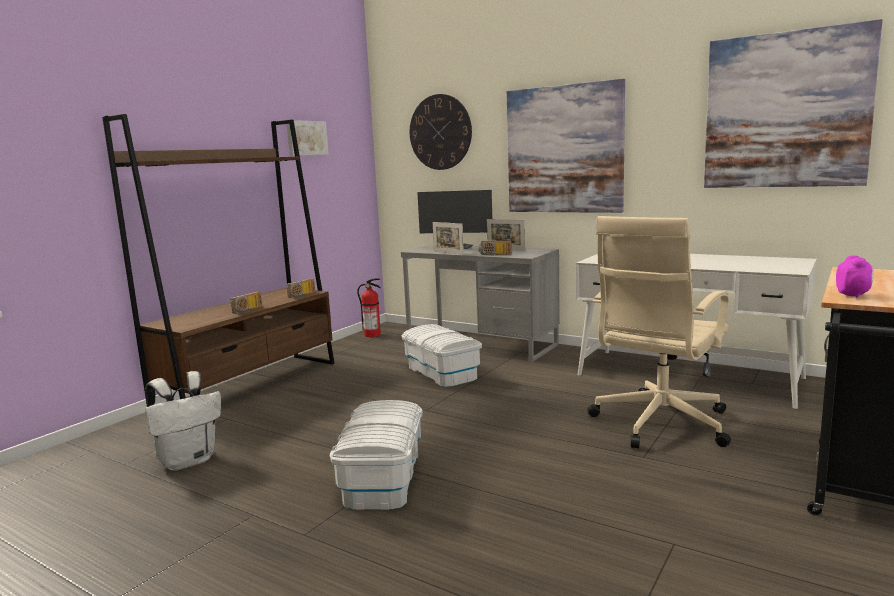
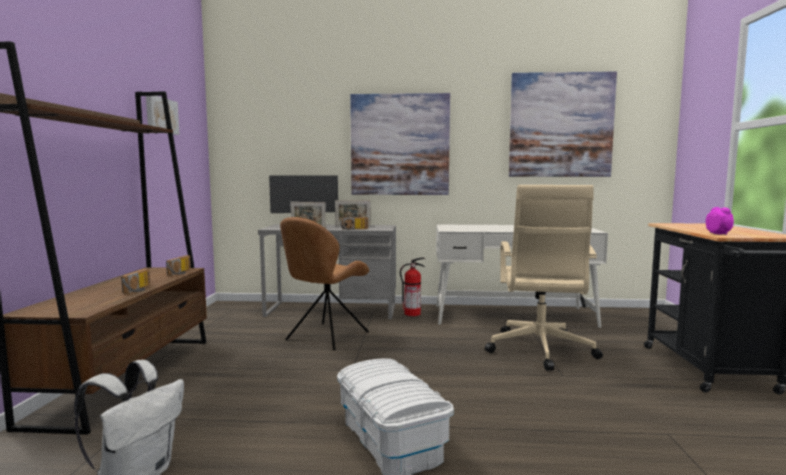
camera: 30 degrees left, 5 degrees down
fire extinguisher [357,278,381,337] -> fire extinguisher moved to [400,257,425,316]
white storage box [402,324,482,387] -> brown chair [280,217,369,350]
wall clock [410,94,472,170] -> none

